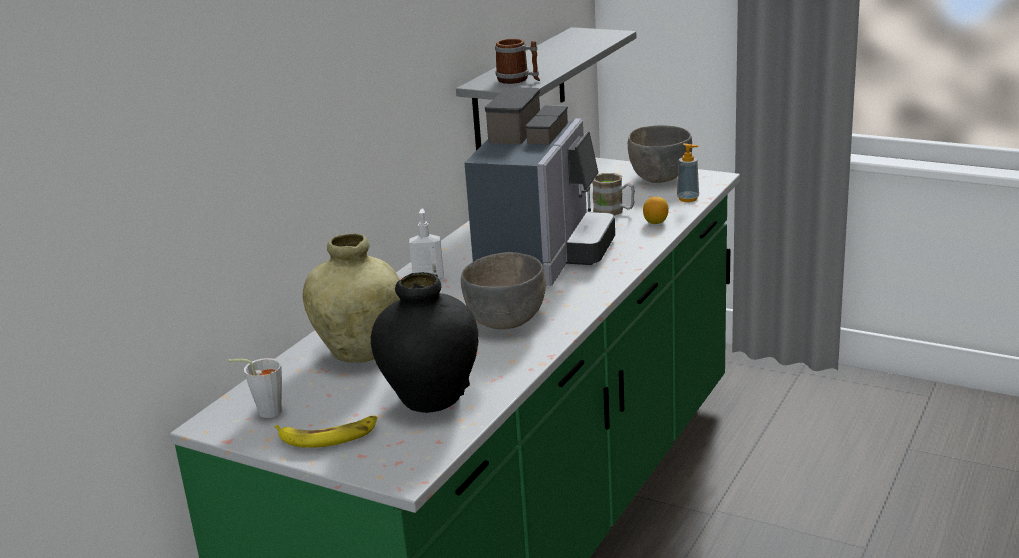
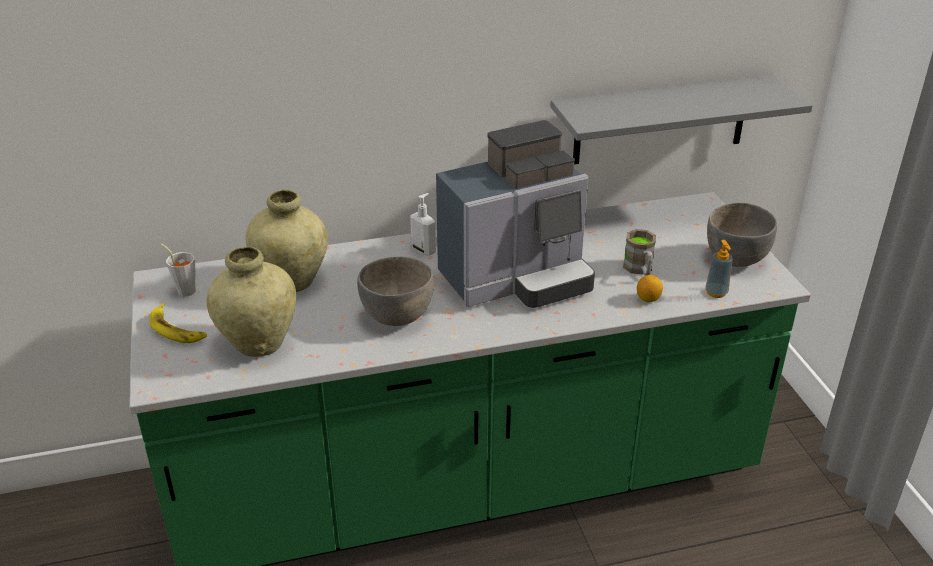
camera: 45 degrees right, 10 degrees up
black vase [371,272,479,413] -> beige vase [207,247,296,357]
mug [495,39,540,84] -> none

